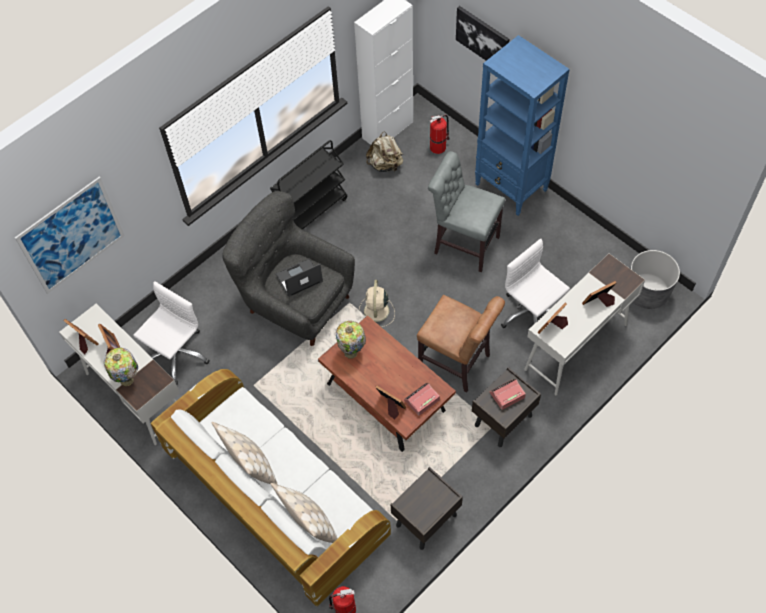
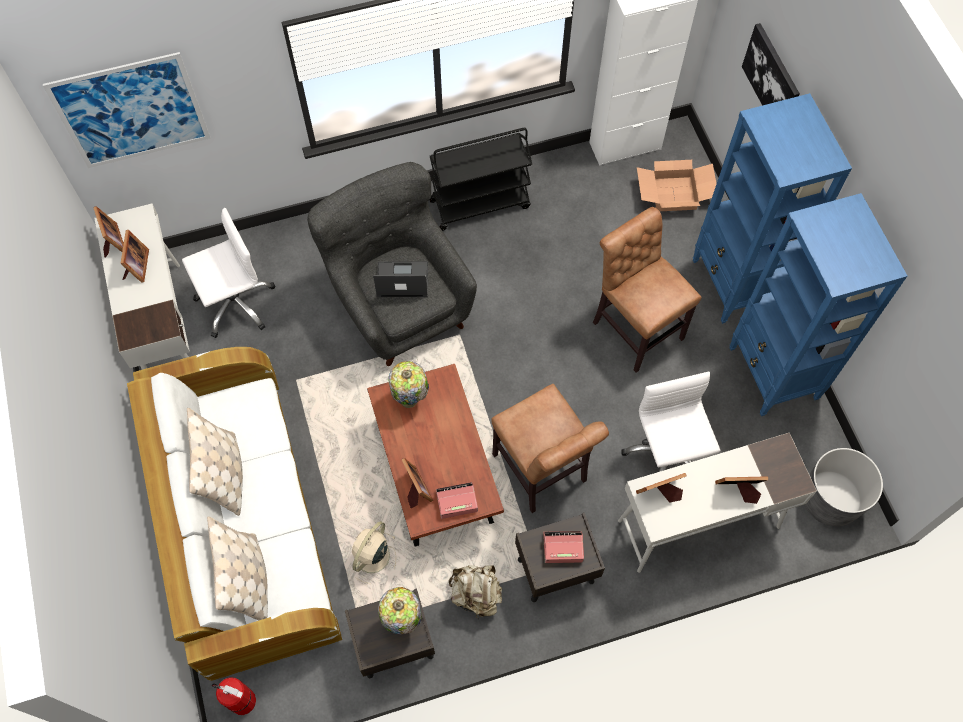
camera: 25 degrees right, 5 degrees up
table lamp [104,348,138,386] -> table lamp moved to [378,587,421,634]
beige fan [359,280,395,327] -> beige fan moved to [352,521,396,584]
beige backpack [366,131,403,172] -> beige backpack moved to [449,565,502,618]
grey chair [428,151,505,272] -> brown chair [593,207,702,373]
fire extinguisher [430,114,450,154] -> cardboard box [637,160,716,211]
none -> blue bookcase [729,193,907,416]

